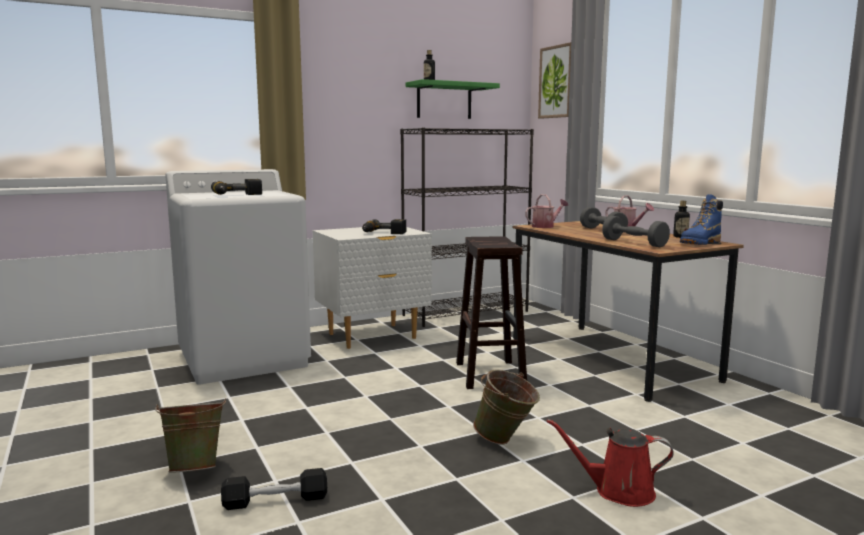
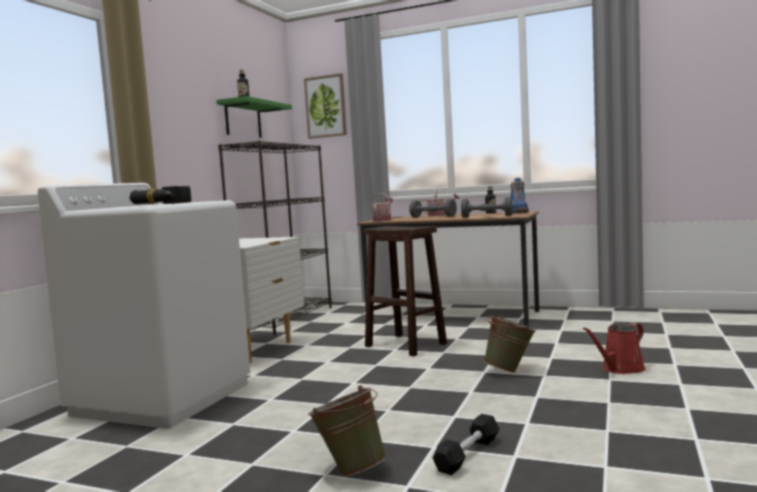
camera: 40 degrees left, 5 degrees down
power drill [362,219,406,234] -> none

